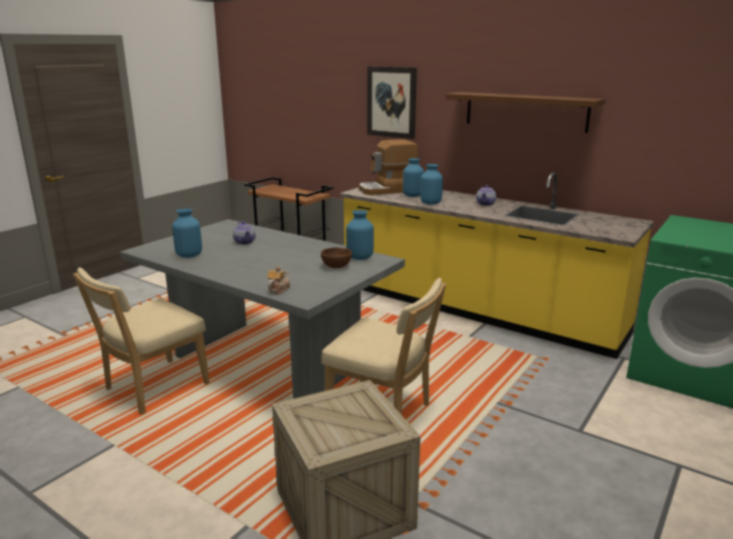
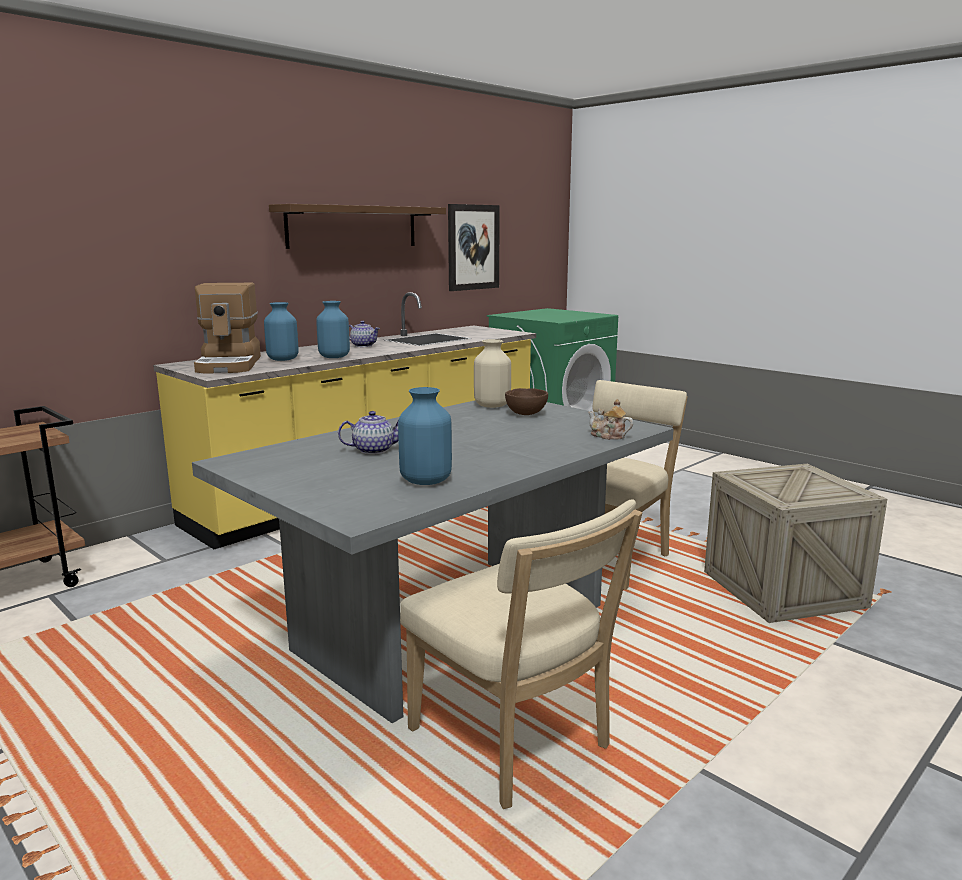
camera: 80 degrees left, 5 degrees down
blue vase [346,210,374,260] -> beige vase [474,339,511,408]
picture [367,66,417,139] -> picture moved to [448,204,500,291]

